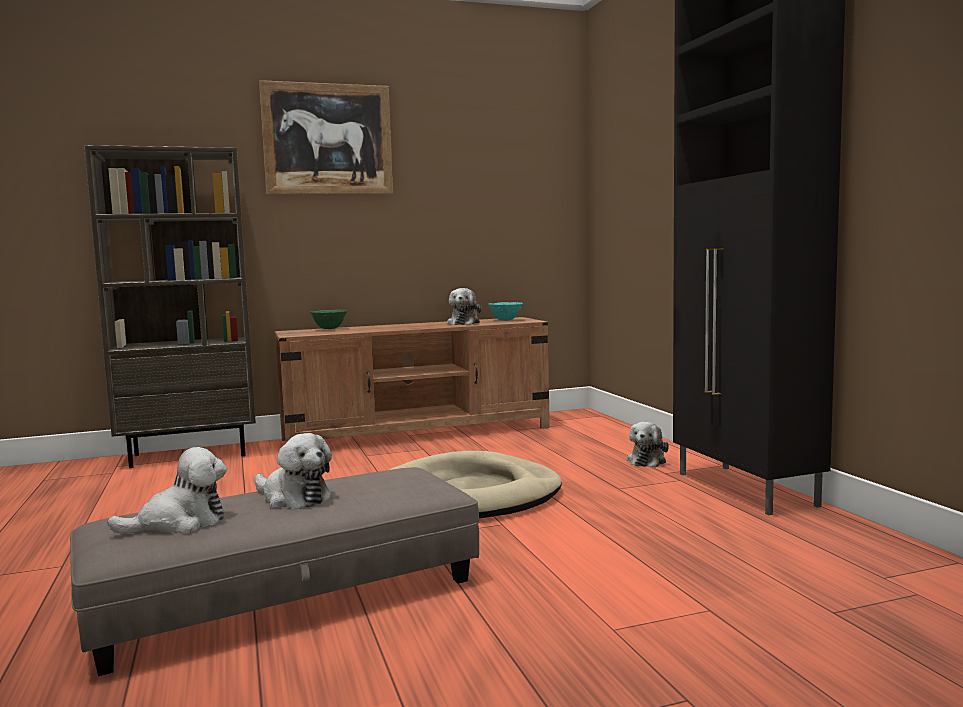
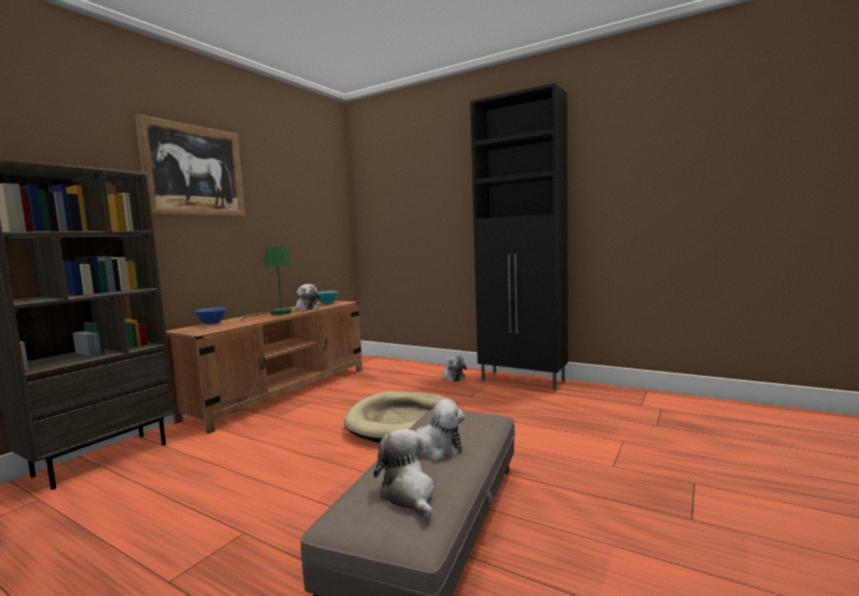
camera: 40 degrees left, 0 degrees up
plush toy [107,447,227,534] -> plush toy turned 45 degrees counterclockwise [374,429,434,519]
green bowl [310,310,347,329] -> blue bowl [195,307,227,324]
none -> green table lamp [241,246,292,321]

